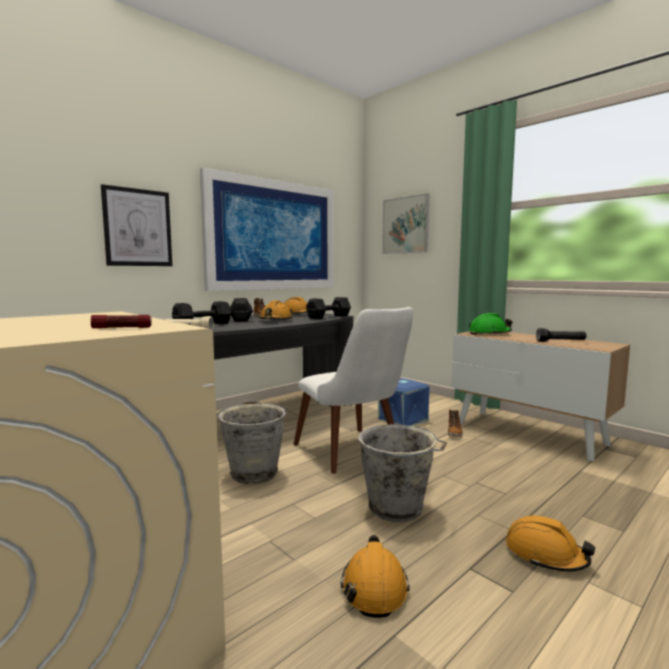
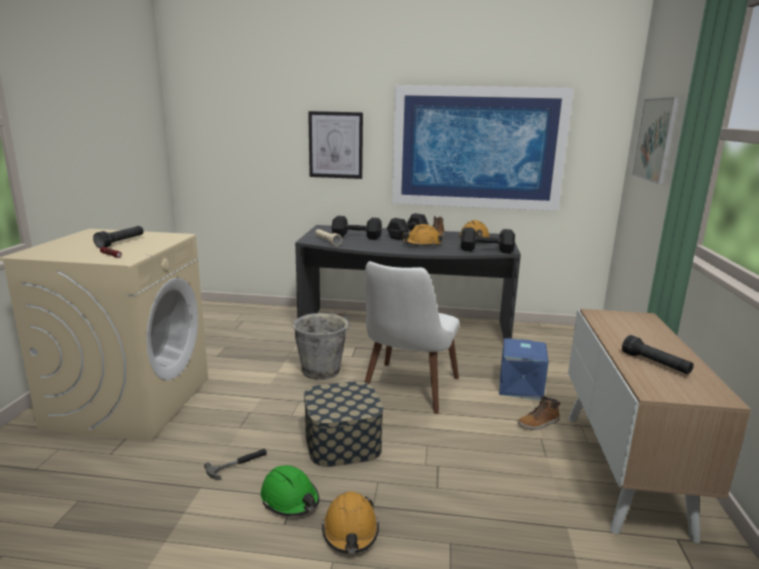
camera: 50 degrees right, 10 degrees up
orange hard hat [341,535,410,618] -> hammer [204,449,267,480]
grey bucket [358,424,447,522] -> storage box [304,381,384,467]
green hard hat [469,313,512,335] -> green hard hat moved to [260,465,319,516]
none -> black flashlight [93,226,144,248]

